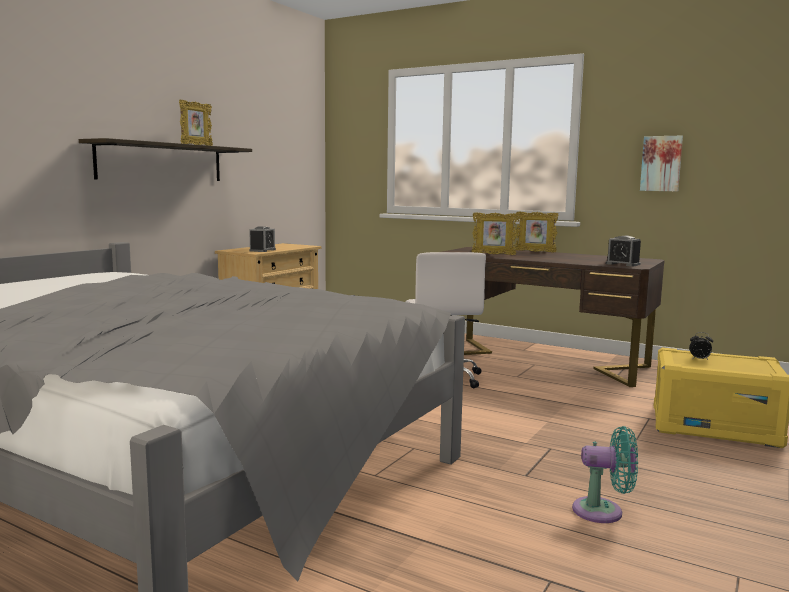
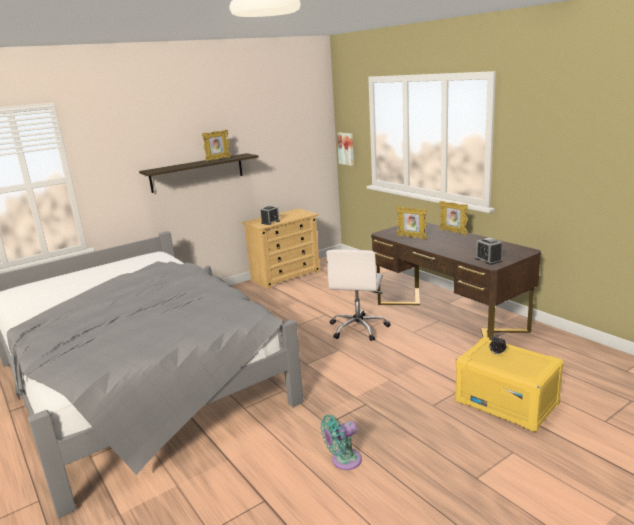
camera: 25 degrees right, 10 degrees up
turquoise fan [572,426,638,523] -> turquoise fan turned 120 degrees clockwise [321,415,362,470]
picture [640,136,683,191] -> picture moved to [337,133,354,166]

